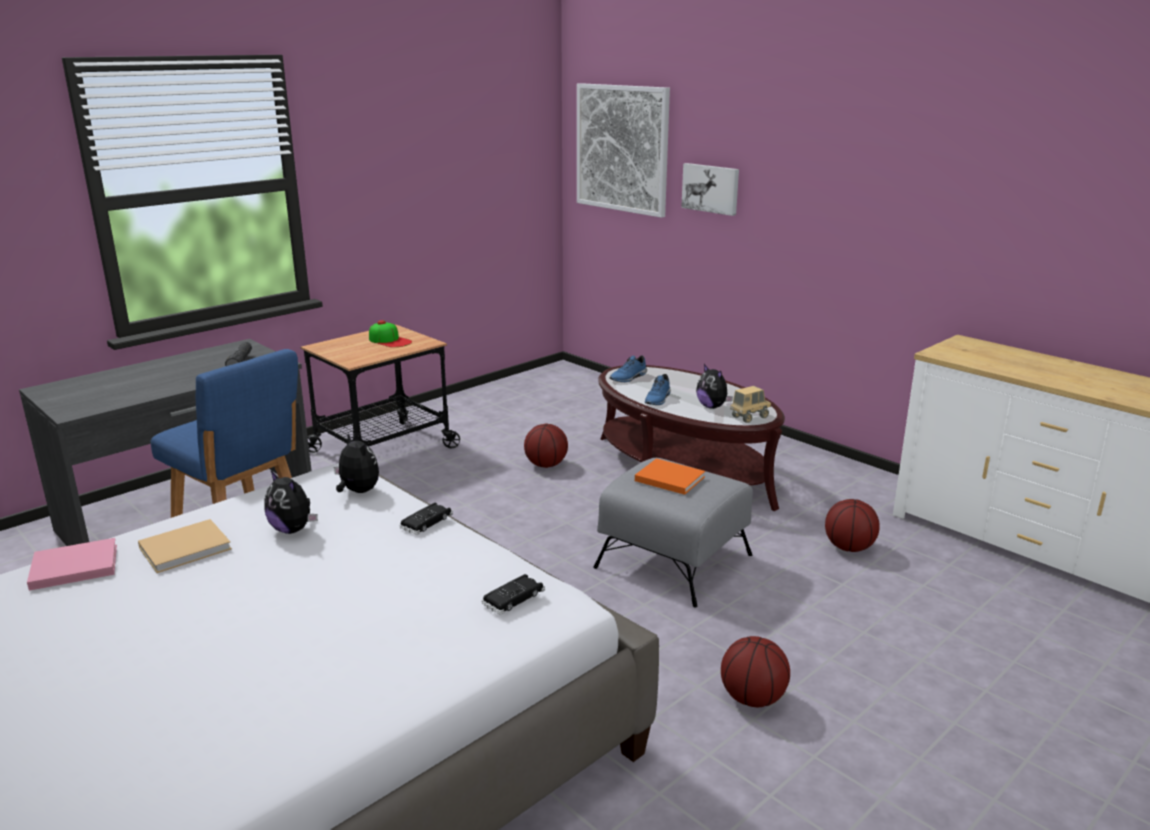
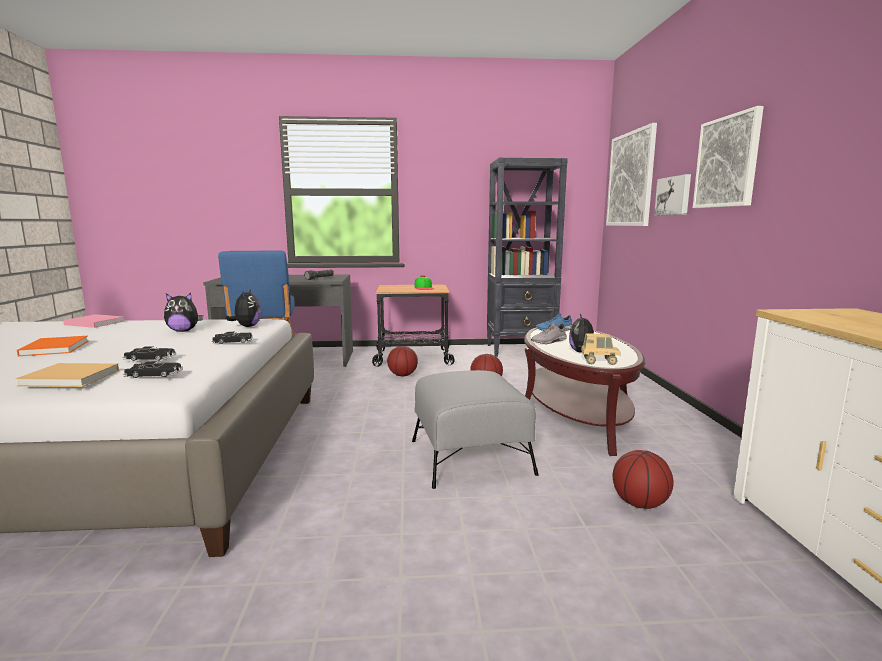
camera: 40 degrees right, 10 degrees down
beige book [138,519,232,573] -> beige book moved to [15,363,119,387]
plush toy [264,471,318,534] -> plush toy turned 90 degrees counterclockwise [164,293,203,332]
orange book [635,458,705,495] -> orange book moved to [17,336,89,356]
blue shoe [645,374,671,405] -> grey shoe [531,323,567,344]
basketball [721,636,790,707] -> basketball moved to [387,346,418,376]
none -> black toy car [123,347,176,361]
none -> black bookcase [487,158,568,357]
none -> picture [693,106,764,208]

